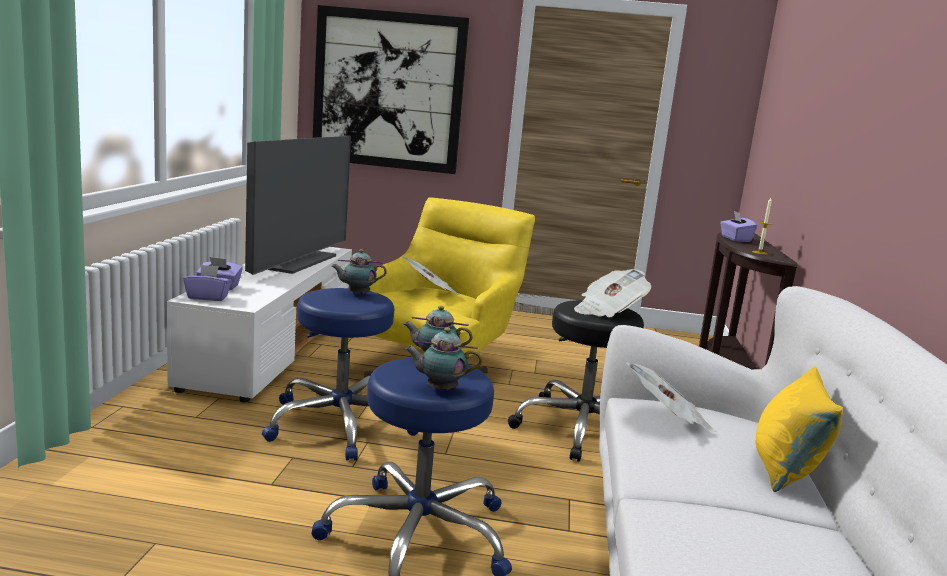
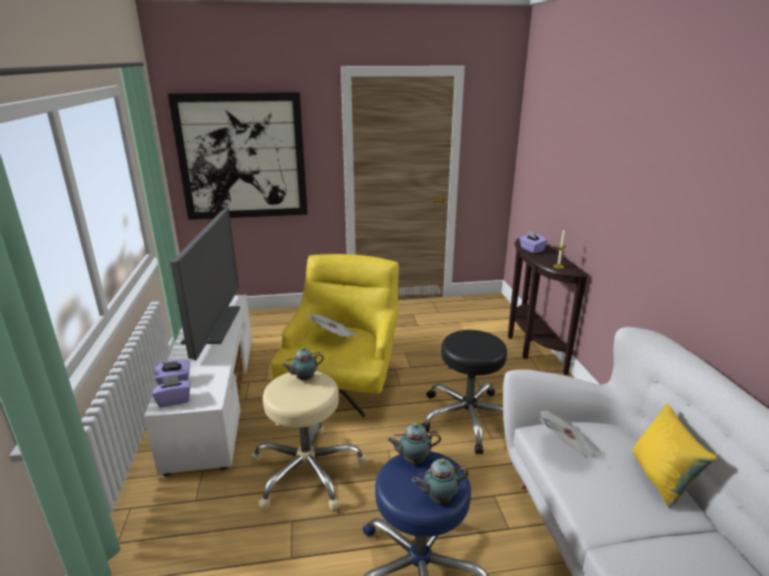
camera: 15 degrees left, 10 degrees up
blue stool [262,288,418,461] -> beige stool [250,371,368,511]
newspaper [574,269,651,317] -> none

